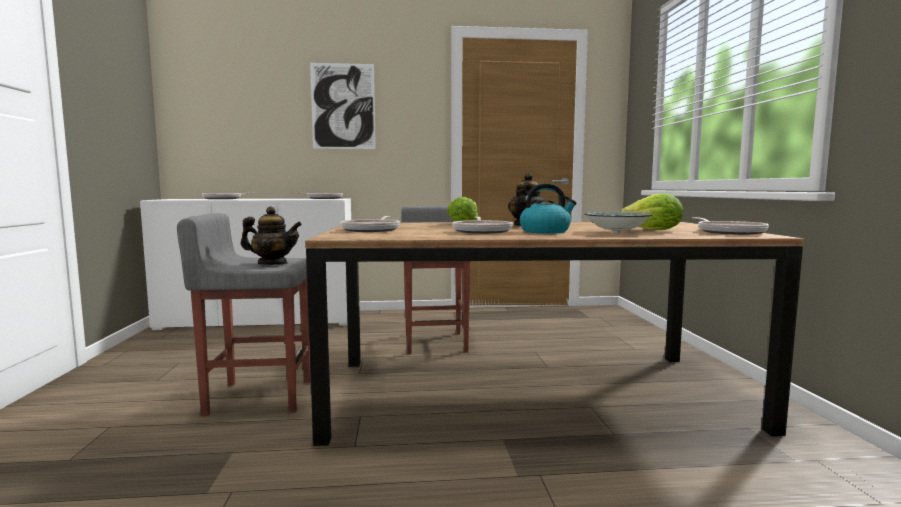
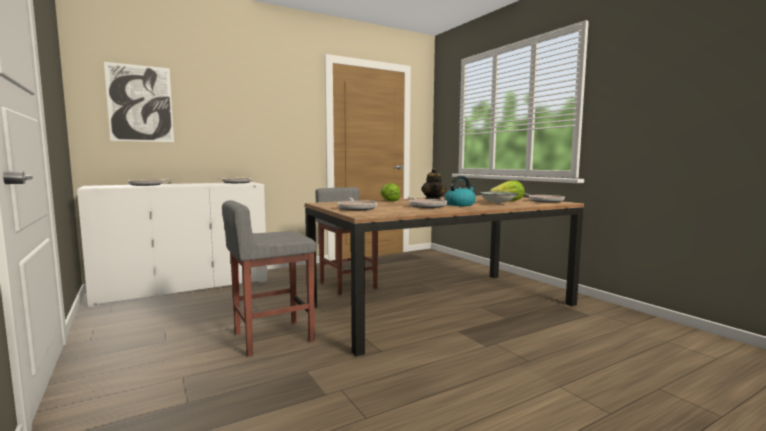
camera: 25 degrees left, 0 degrees up
teapot [240,207,302,265] -> none
picture [310,63,376,149] -> picture moved to [104,62,174,142]

